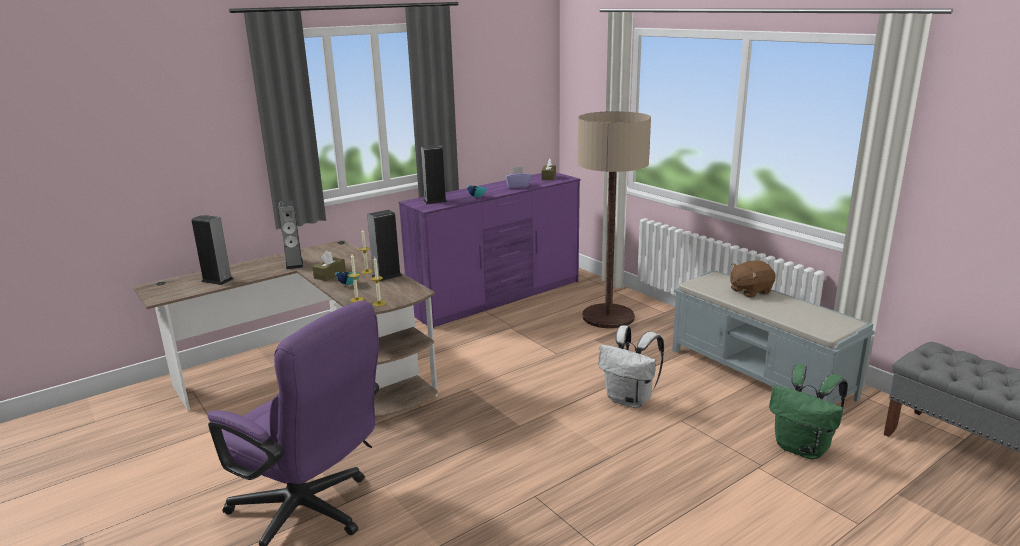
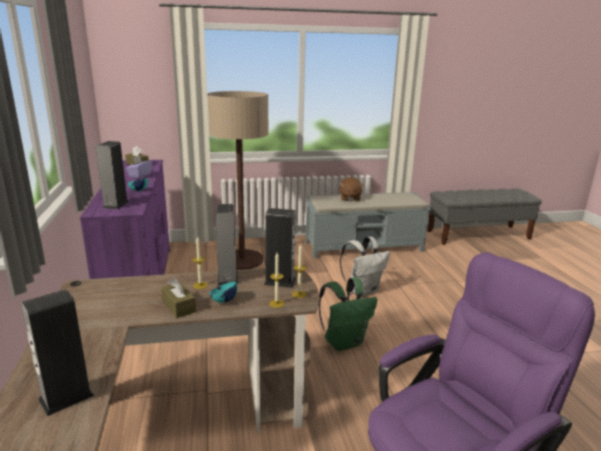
camera: 65 degrees left, 0 degrees up
speaker [279,201,303,270] -> speaker moved to [264,208,296,288]
green backpack [769,364,848,459] -> green backpack moved to [319,277,378,351]

